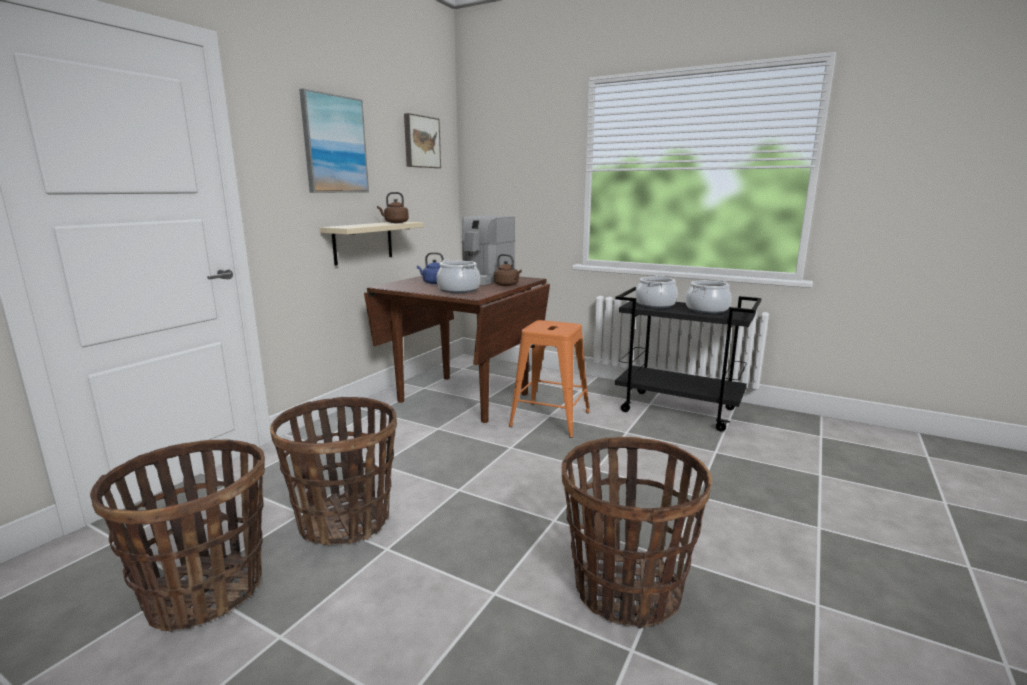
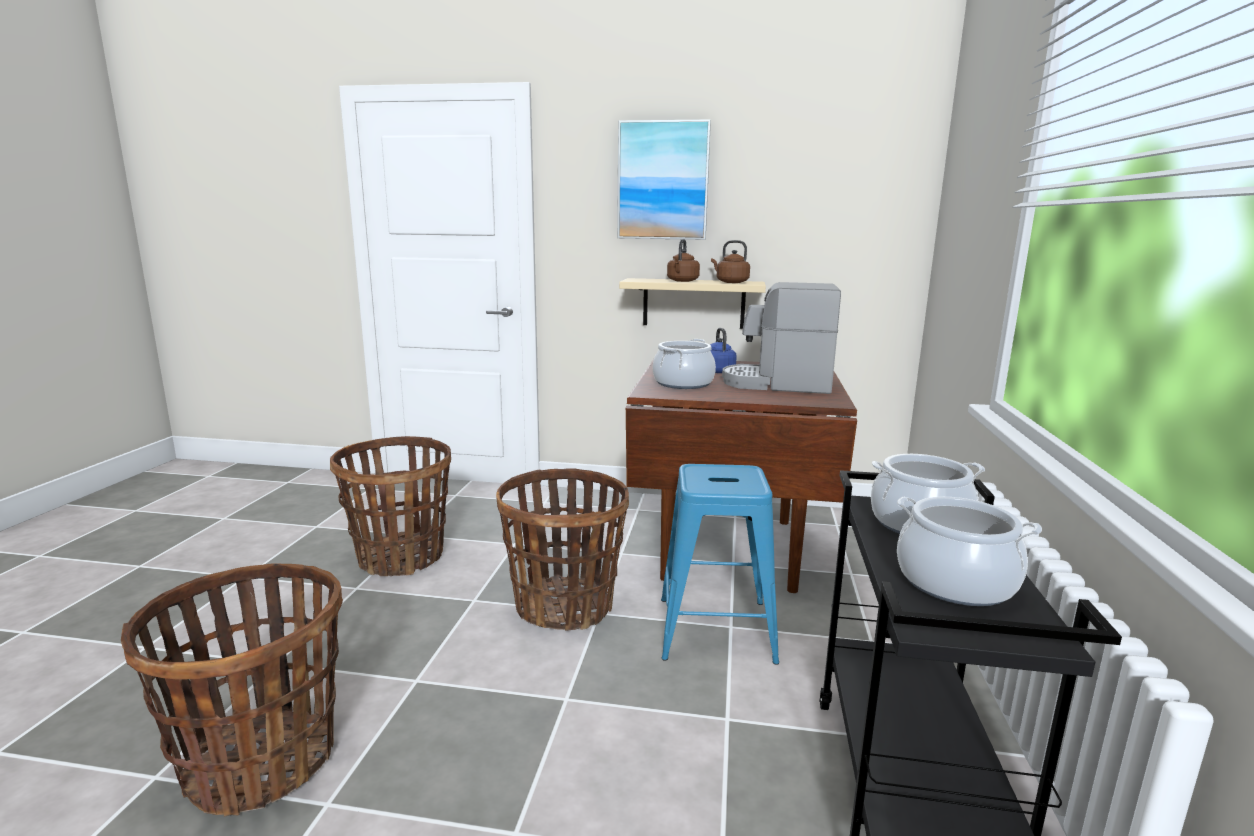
camera: 70 degrees right, 0 degrees up
basket [90,439,265,632] -> basket moved to [496,469,629,631]
picture [404,113,441,168] -> none
brown kettle [494,254,522,286] -> brown kettle moved to [667,239,700,282]
orange stool [509,320,590,438] -> blue stool [661,464,779,665]

